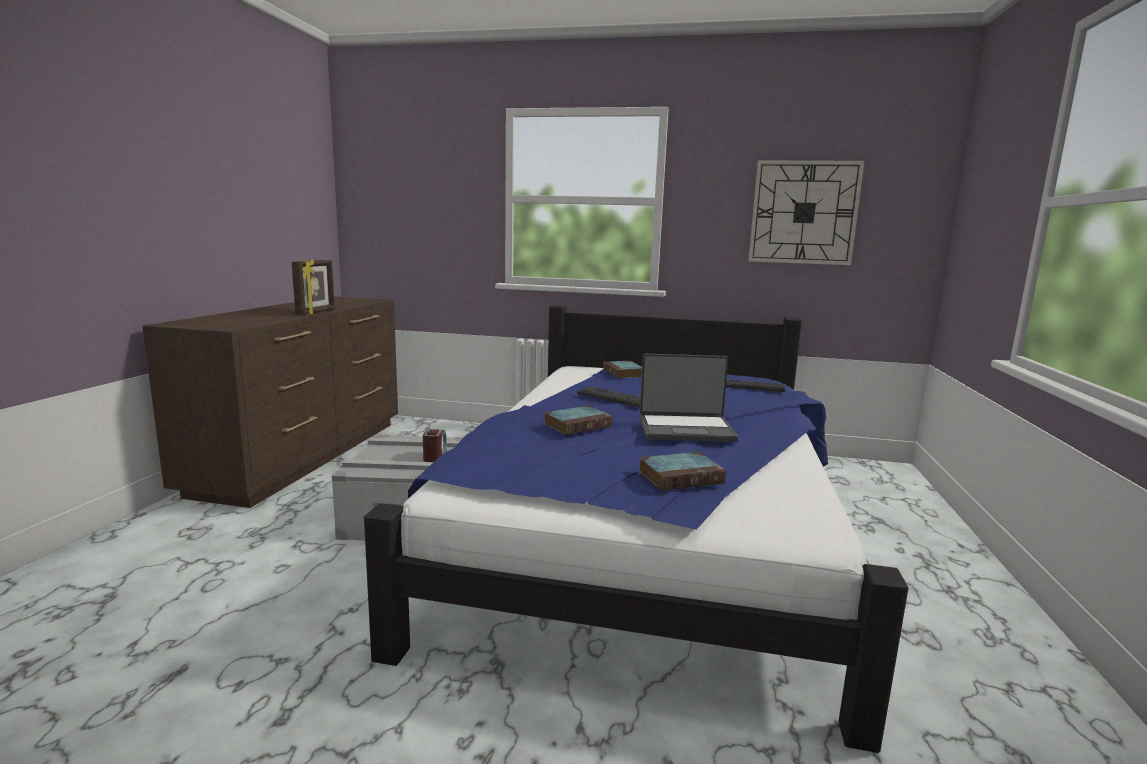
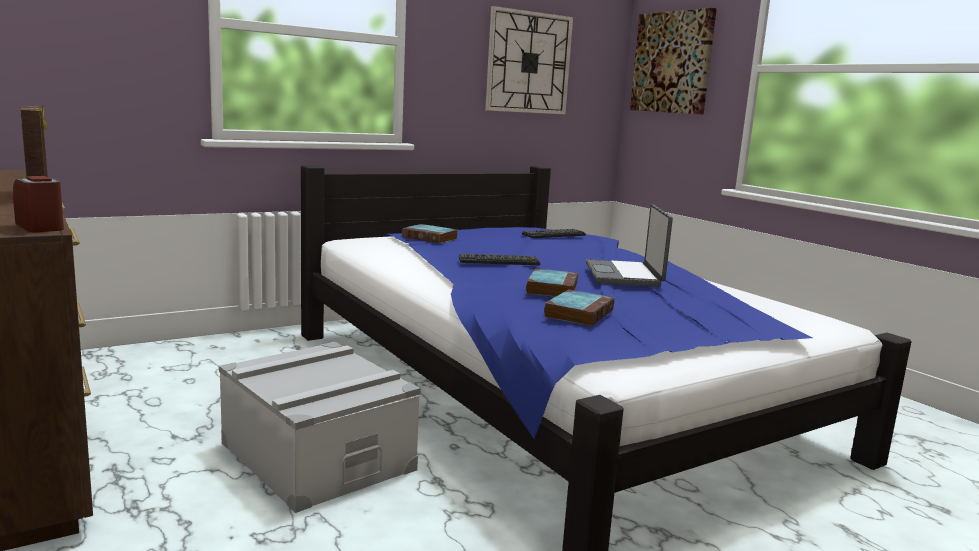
camera: 45 degrees left, 0 degrees up
alarm clock [423,429,447,462] -> alarm clock moved to [13,176,64,232]
book [639,452,726,491] -> book moved to [544,289,614,326]
laptop [640,354,739,442] -> laptop turned 135 degrees clockwise [586,204,673,287]
none -> picture [630,8,717,115]

